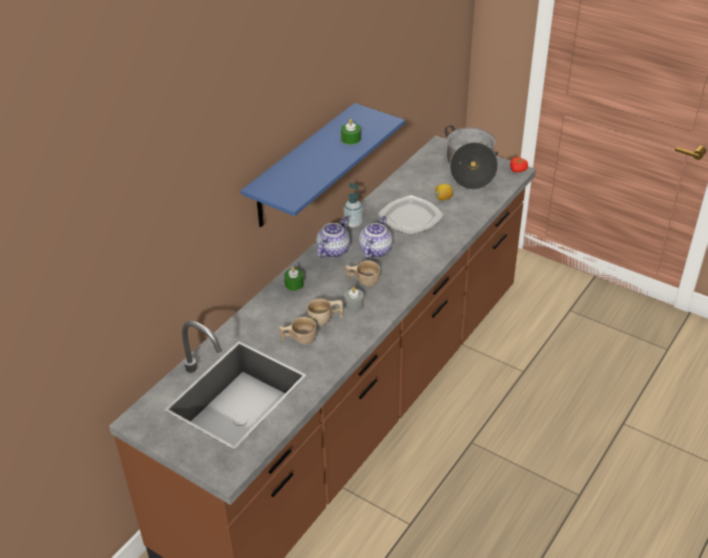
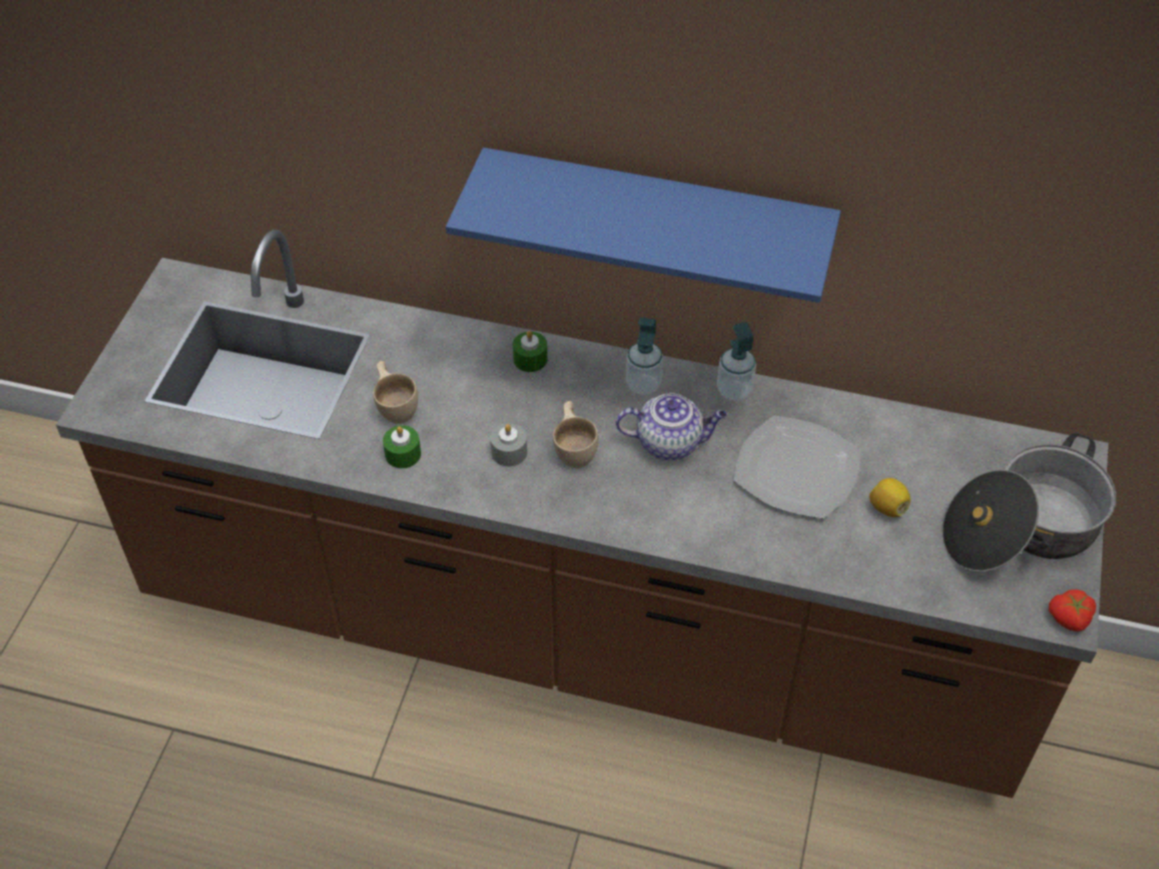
camera: 70 degrees right, 10 degrees up
beige cup [307,299,343,327] -> none
teapot [316,217,350,258] -> soap dispenser [626,317,663,395]
green candle [341,119,361,145] -> green candle moved to [383,425,421,468]

